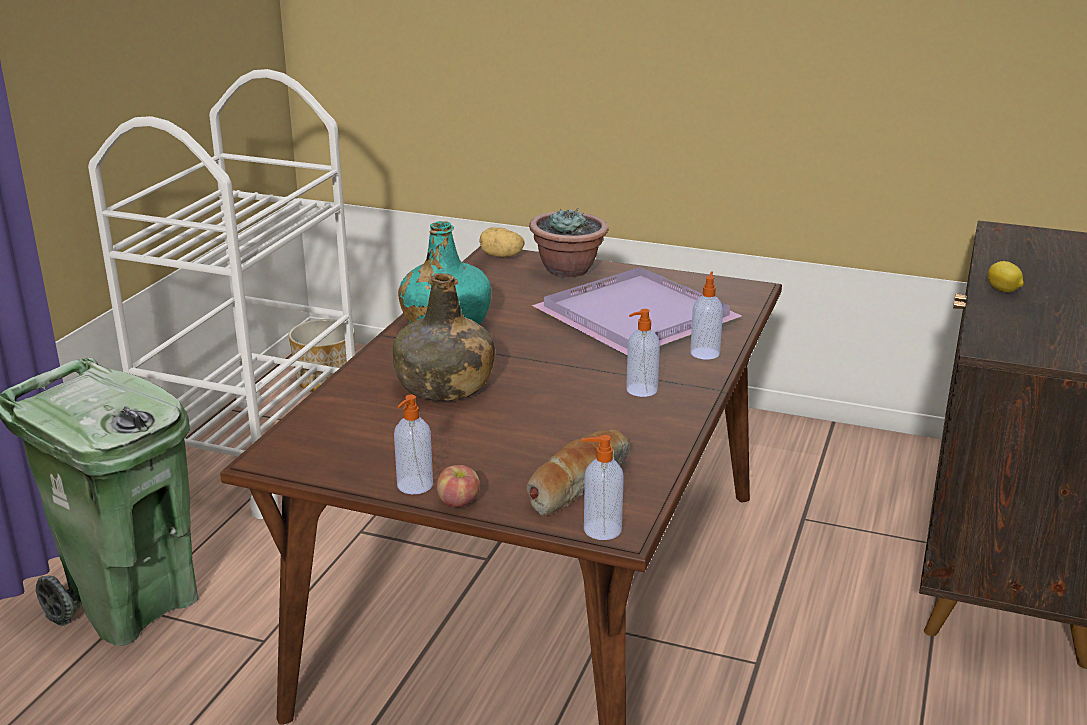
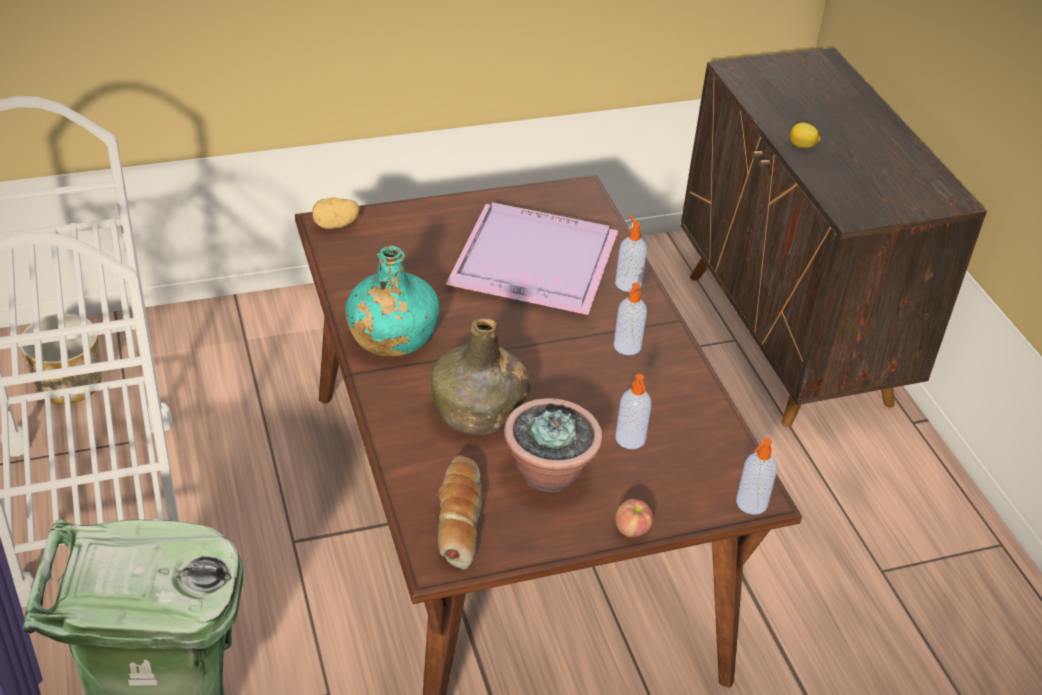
camera: 40 degrees left, 15 degrees up
soap dispenser [394,395,433,494] -> soap dispenser moved to [615,374,652,449]
bread [526,430,629,516] -> bread moved to [438,455,482,570]
potted plant [529,208,608,278] -> potted plant moved to [504,398,603,492]

